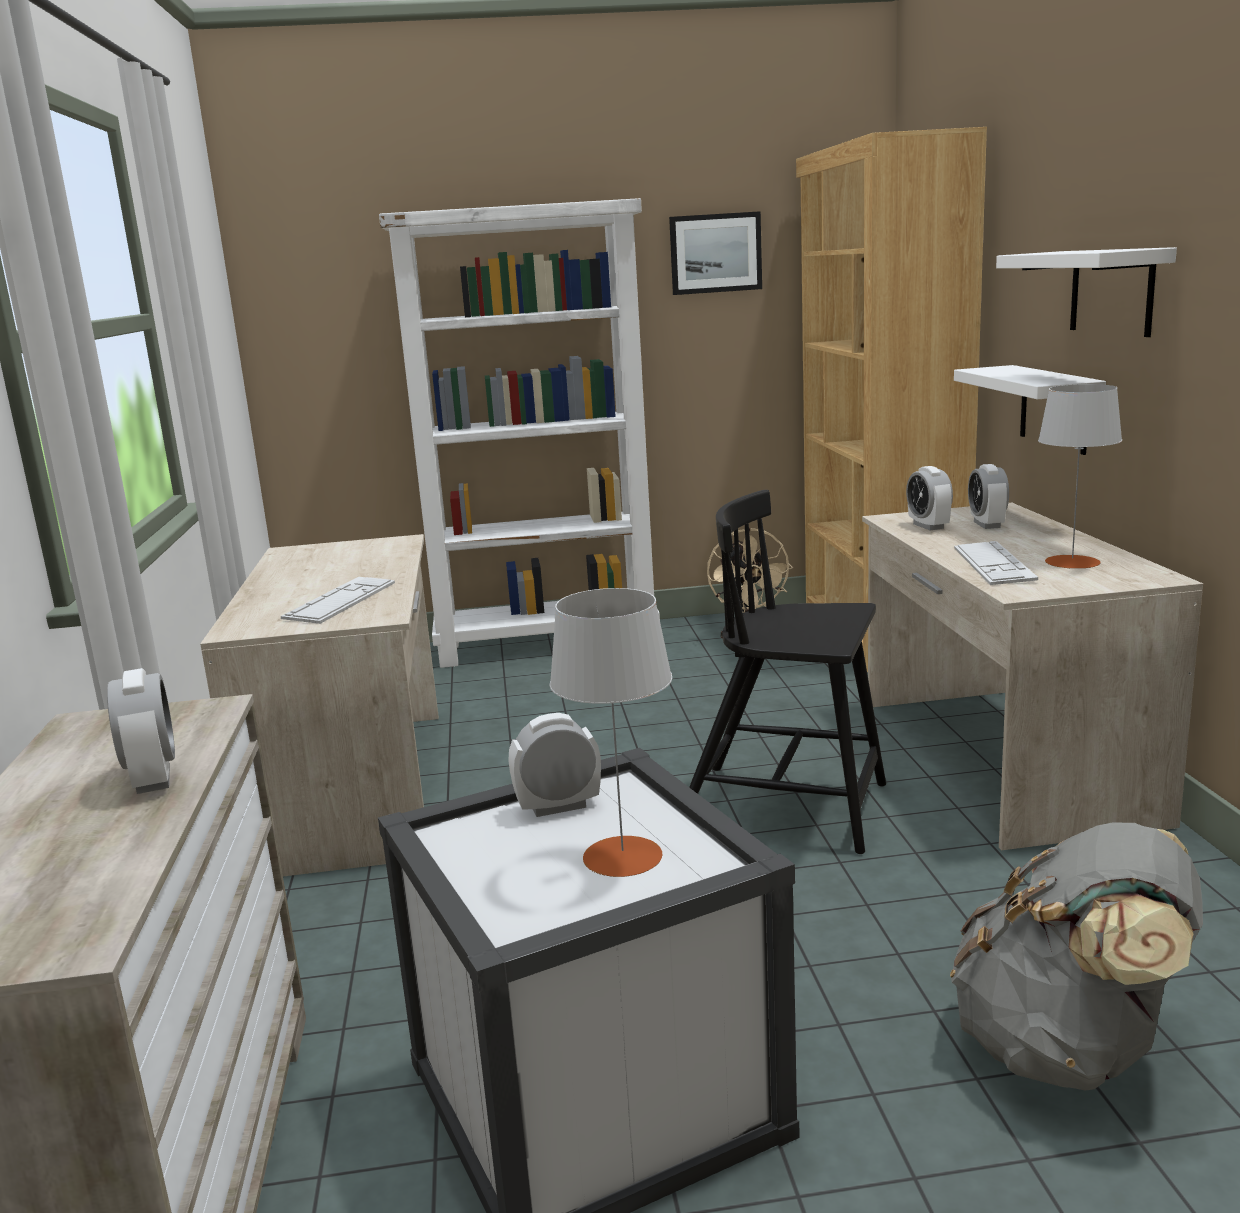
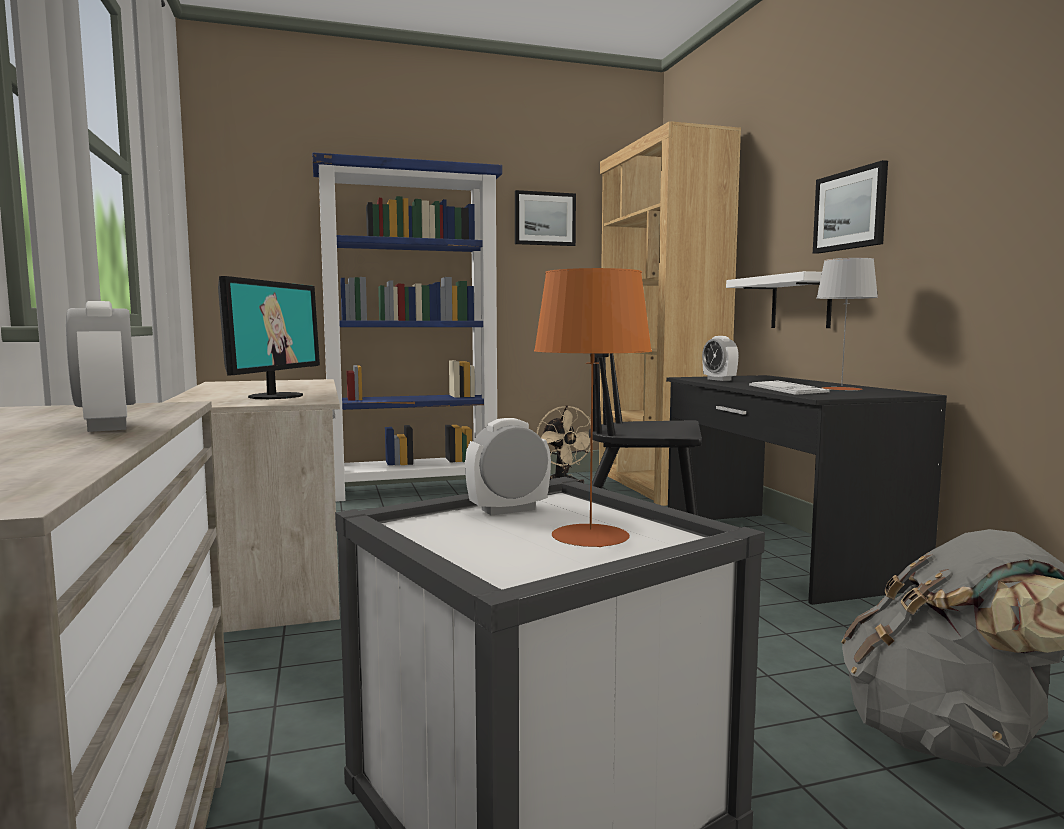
camera: 10 degrees left, 10 degrees down
keyboard [281,577,395,624] -> monitor [218,276,320,399]
white bookcase [379,198,660,668] -> blue bookcase [312,153,502,502]
grey table lamp [550,588,672,877] -> orange table lamp [534,268,652,547]
beige desk [862,503,1203,850] -> black desk [666,375,947,605]
alarm clock [968,464,1009,529] -> none
white shelf [996,247,1177,337] -> picture [813,160,888,254]

